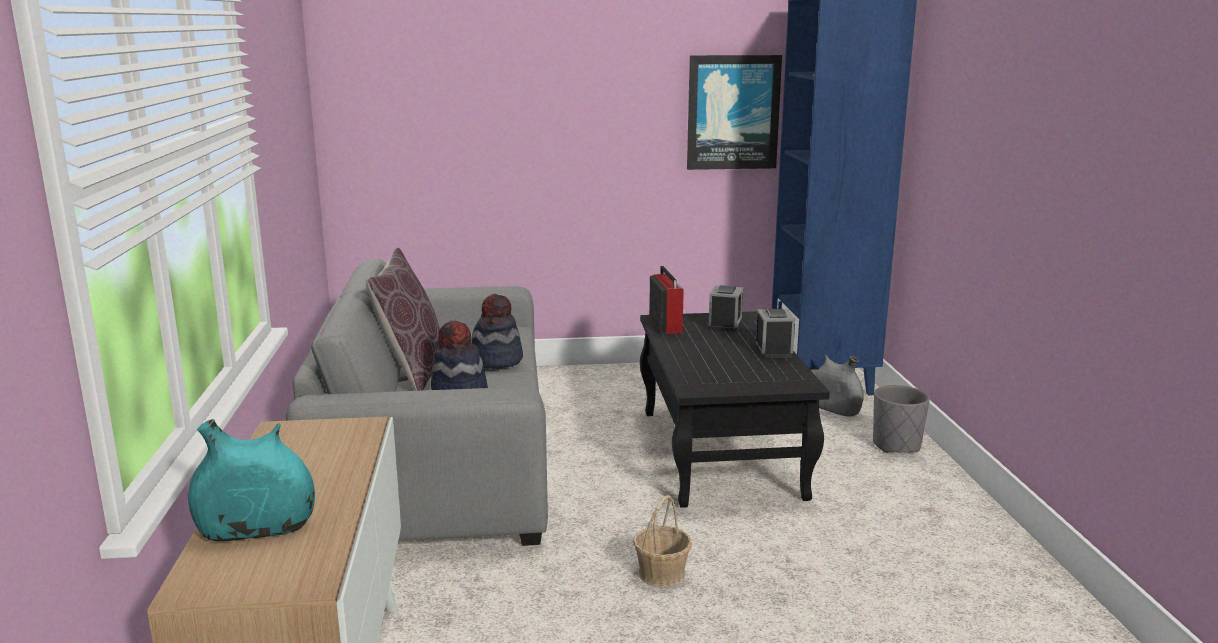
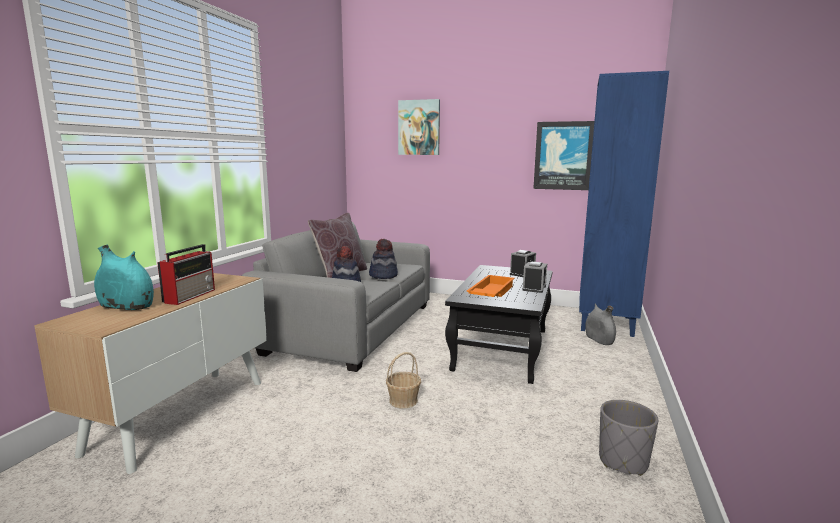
camera: 25 degrees right, 5 degrees down
radio [649,266,684,334] -> radio moved to [157,244,215,305]
grey planter [873,385,930,453] -> grey planter moved to [599,400,658,476]
none -> picture [398,99,440,155]
none -> orange tray [467,275,515,297]

